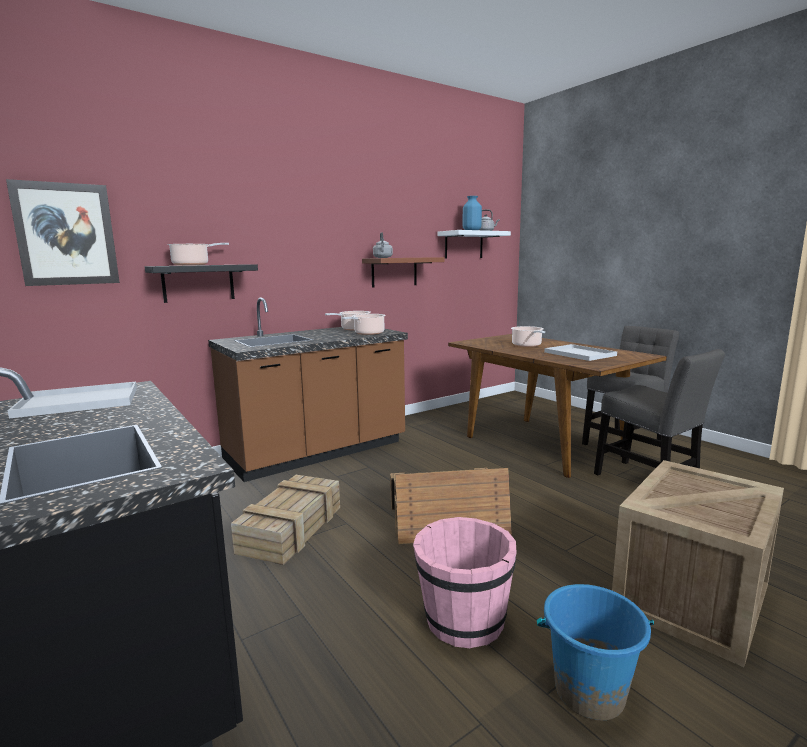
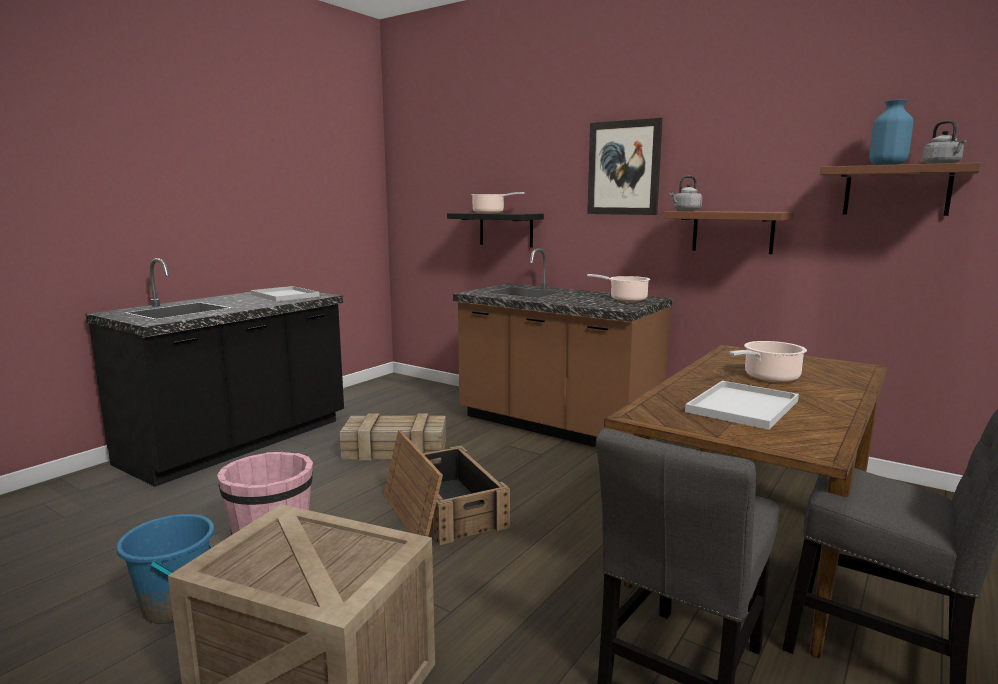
camera: 70 degrees right, 0 degrees up
picture [6,179,120,286] -> picture moved to [587,118,663,215]
cooking pot [342,314,386,335] -> none
white shelf [437,230,511,259] -> brown shelf [820,163,981,216]

